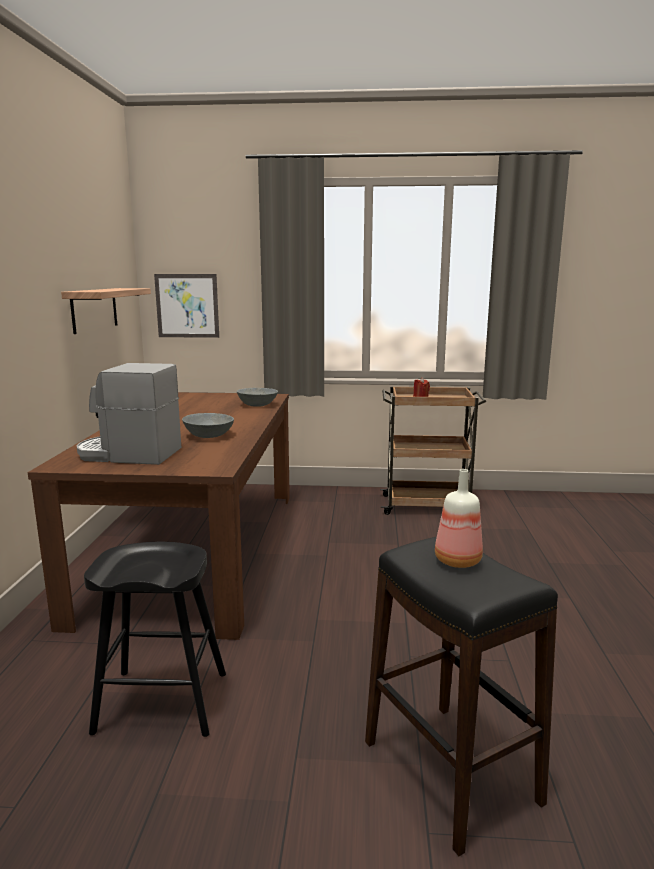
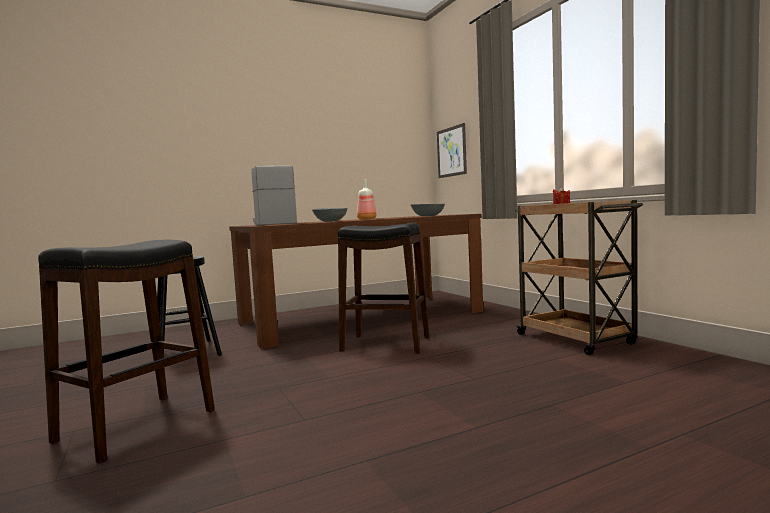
camera: 60 degrees right, 10 degrees down
shelf [61,288,151,334] -> none
bottle [435,469,483,568] -> bottle moved to [357,179,377,220]
none -> black stool [338,223,429,354]

